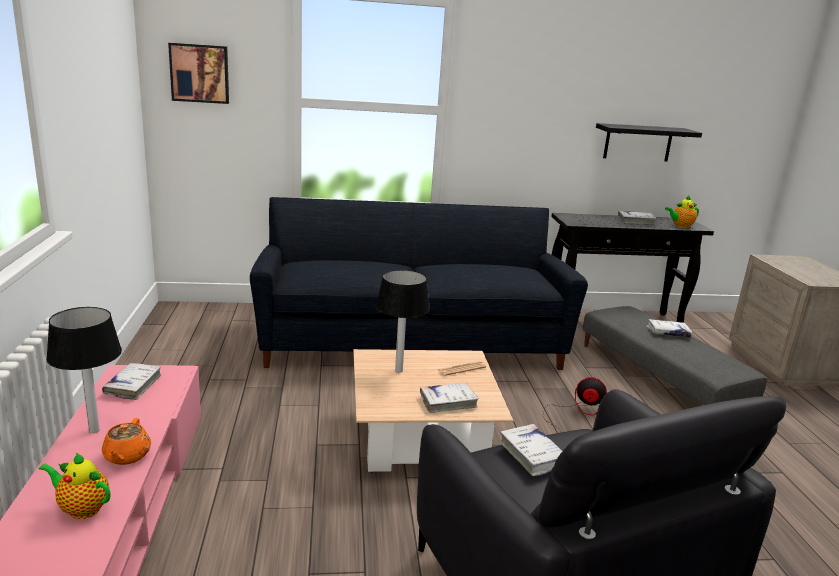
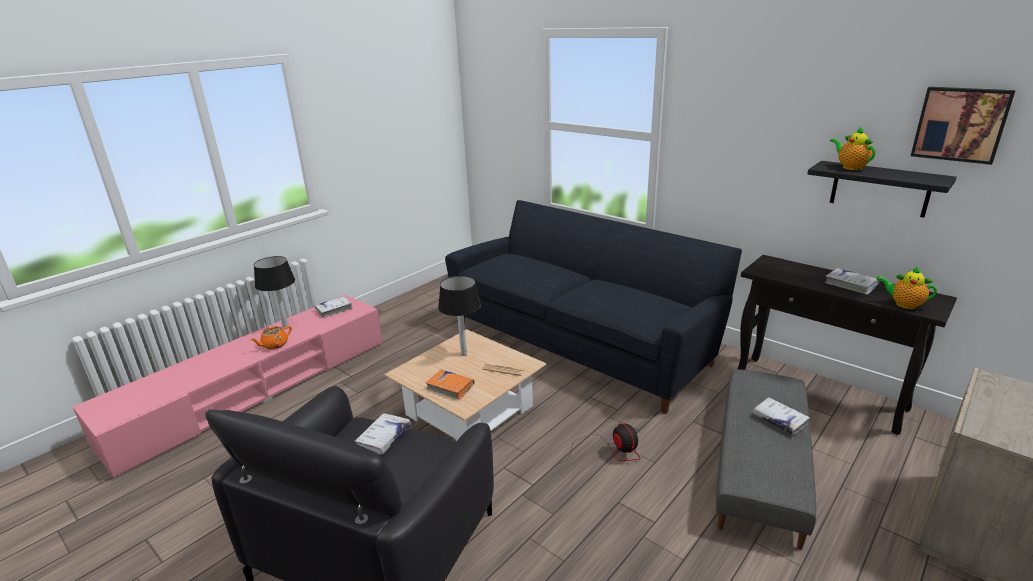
camera: 50 degrees right, 5 degrees up
teapot [39,452,110,519] -> teapot moved to [830,126,876,170]
picture [168,43,229,104] -> picture moved to [911,87,1016,165]
white book [420,383,479,413] -> orange book [425,369,475,400]

